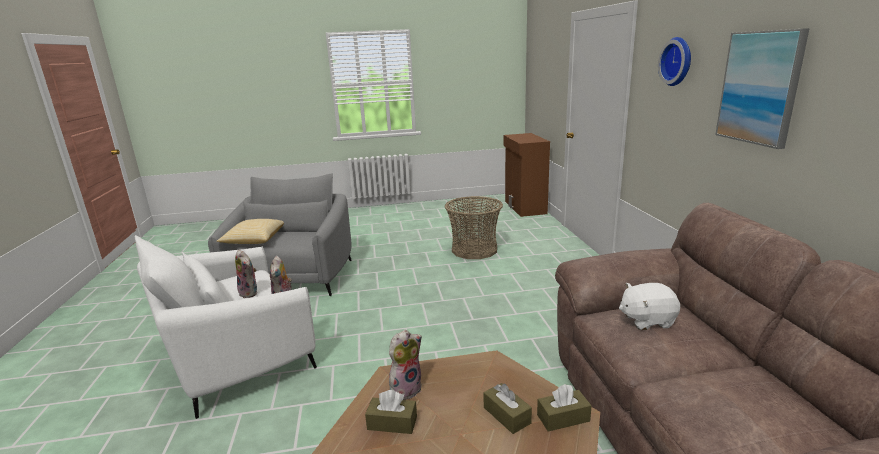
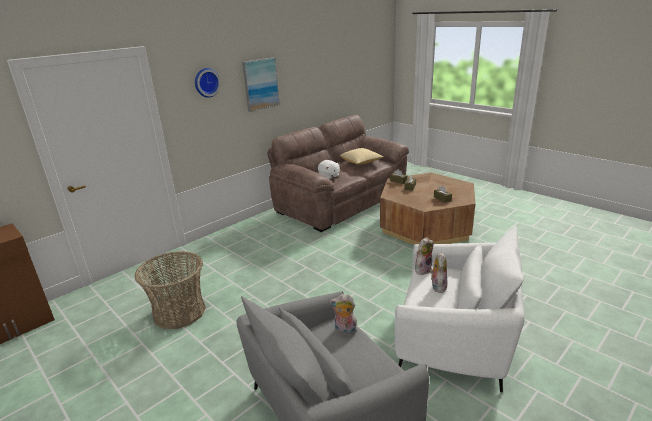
camera: 125 degrees left, 5 degrees up
pillow [217,219,284,244] -> pillow moved to [340,148,384,165]
plush toy [389,330,422,400] -> plush toy moved to [330,294,358,335]

